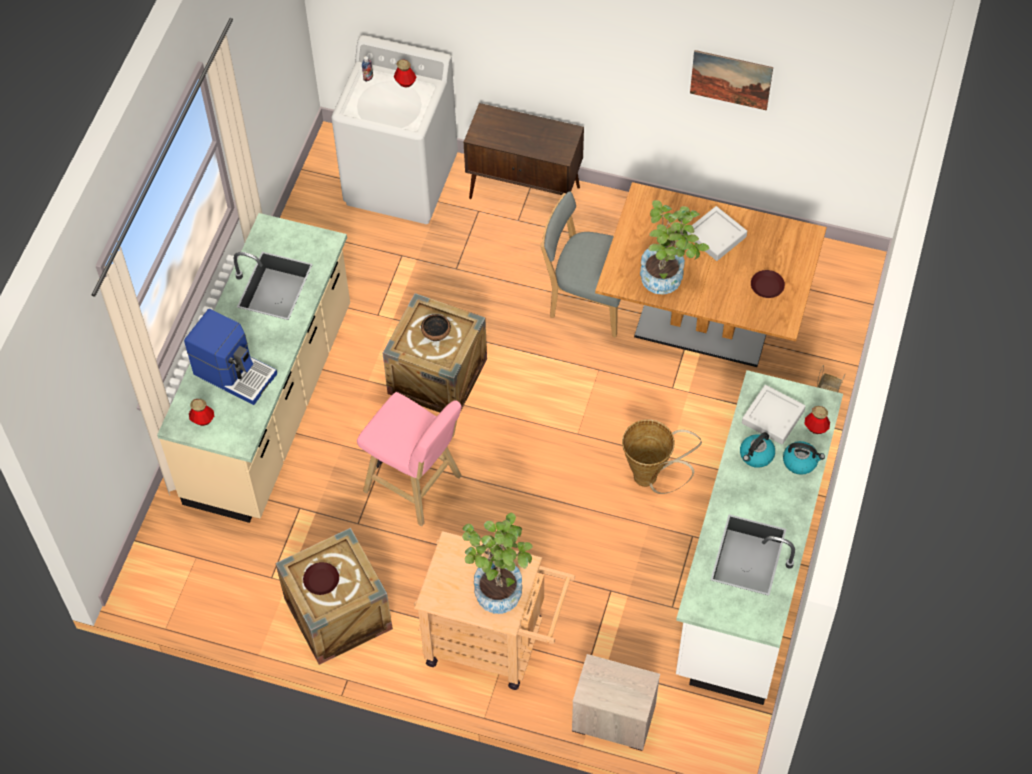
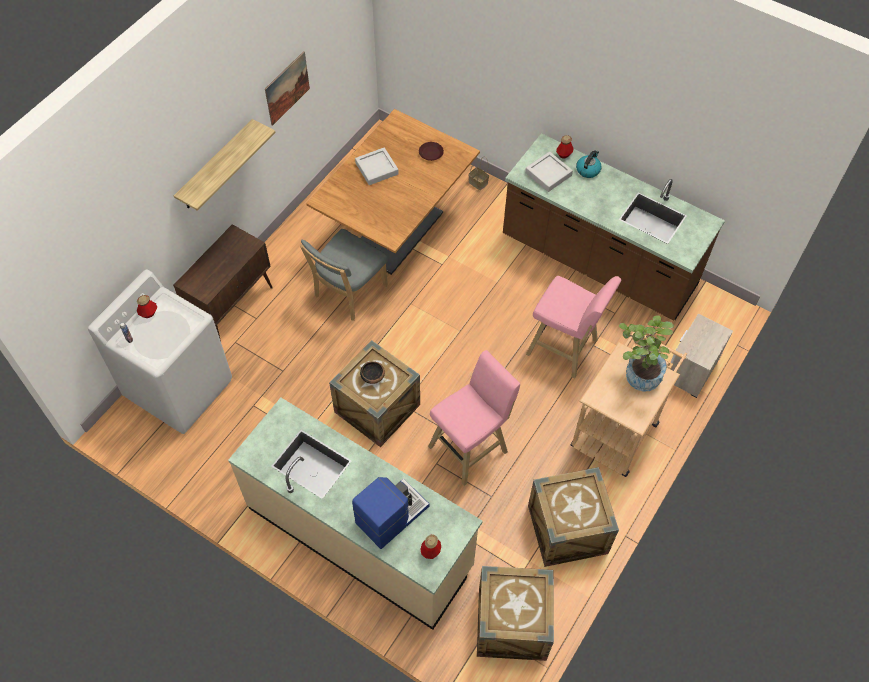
camera: 75 degrees left, 0 degrees up
brown plate [303,562,339,595] -> none
basket [622,419,702,494] -> none
potted plant [640,200,709,295] -> none
white counter [676,370,843,705] -> brown counter [503,133,725,320]
kettle [740,432,775,468] -> none
none -> shelf [174,119,276,211]
none -> crate [477,566,554,661]
none -> pink stool [526,276,622,378]

